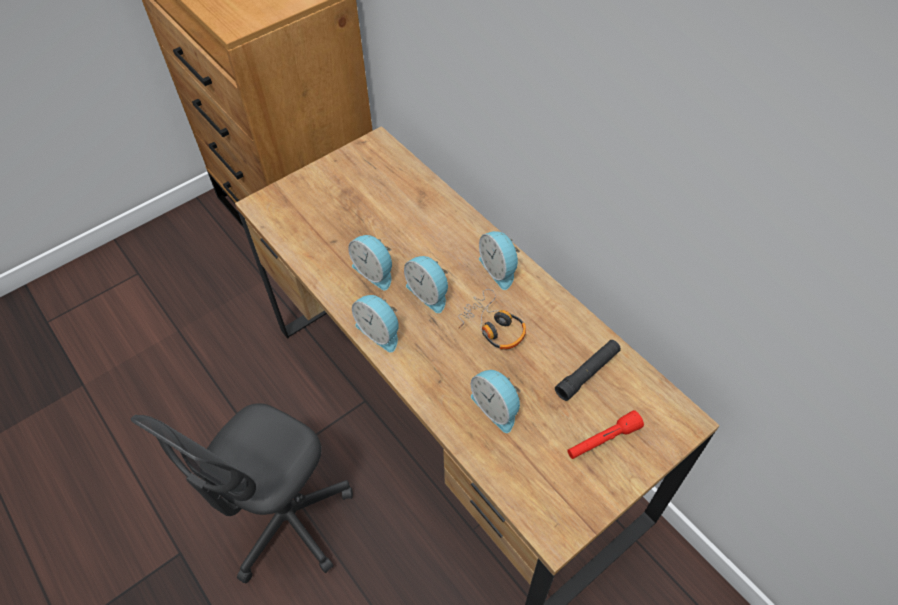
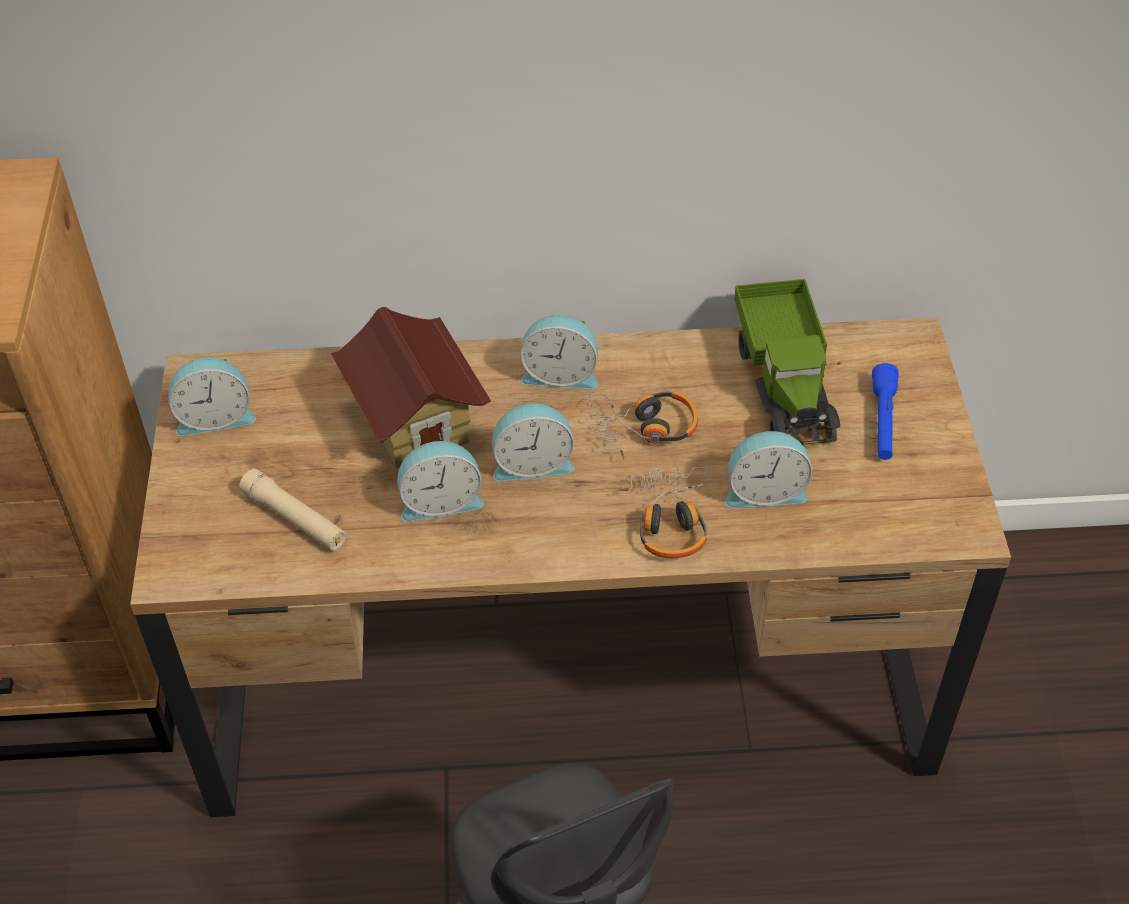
camera: 55 degrees left, 5 degrees down
alarm clock [352,295,399,353] -> alarm clock moved to [168,357,256,436]
black flashlight [555,340,621,401] -> toy truck [734,279,841,445]
red flashlight [567,410,644,459] -> blue flashlight [872,363,899,460]
none -> beige flashlight [239,469,346,551]
none -> toy house [331,307,491,469]
none -> headphones [617,466,709,558]

